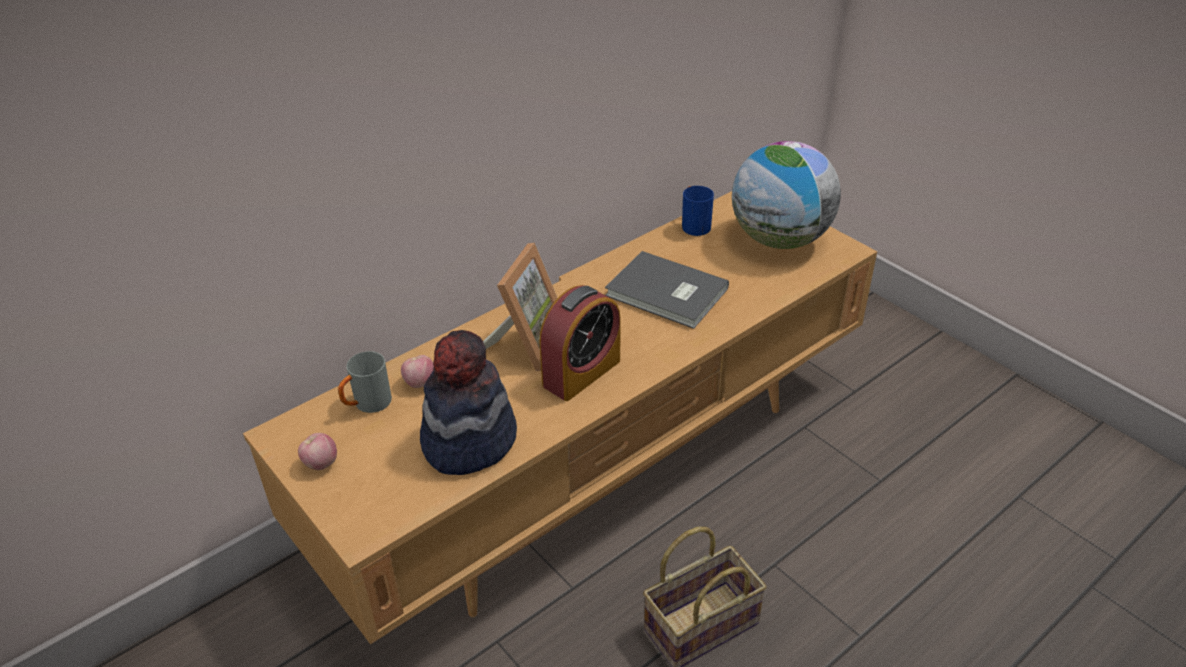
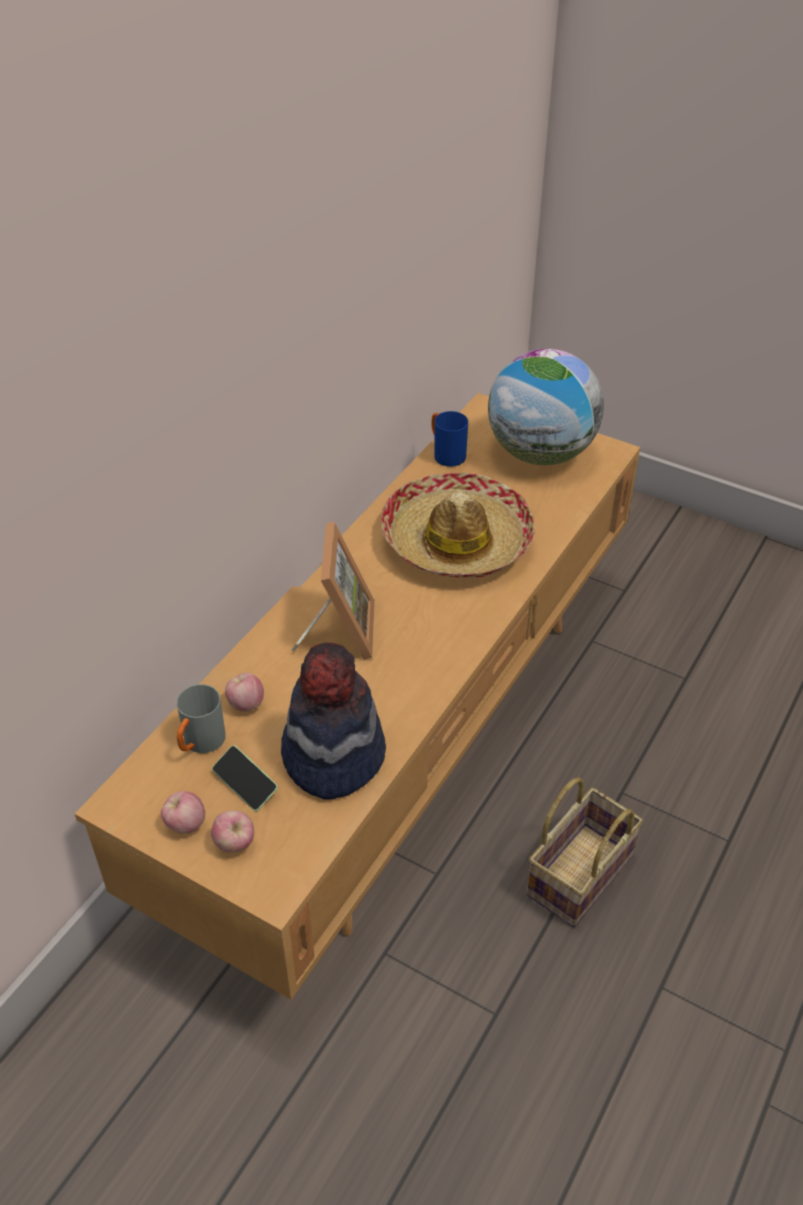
camera: 20 degrees left, 5 degrees up
alarm clock [540,285,620,401] -> none
grey book [605,251,729,329] -> hat [381,473,535,578]
none -> apple [211,811,254,853]
none -> phone [212,745,278,811]

